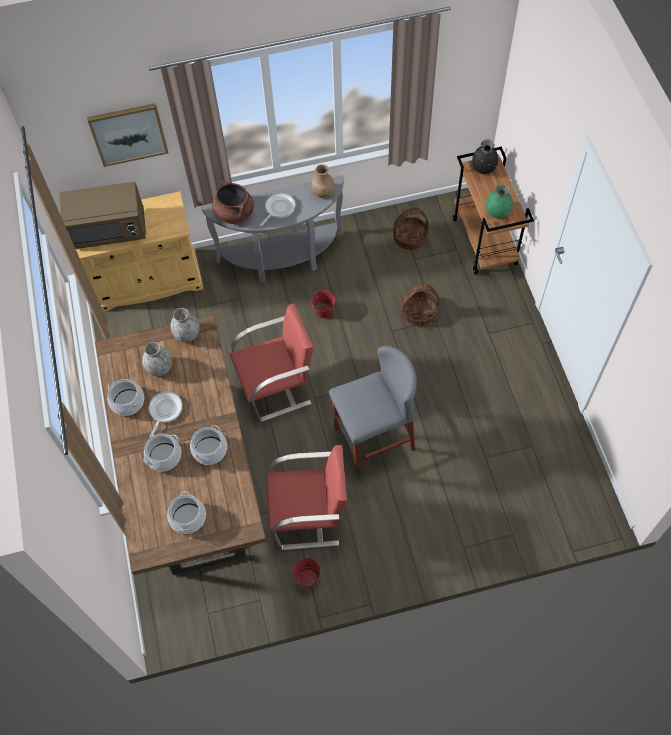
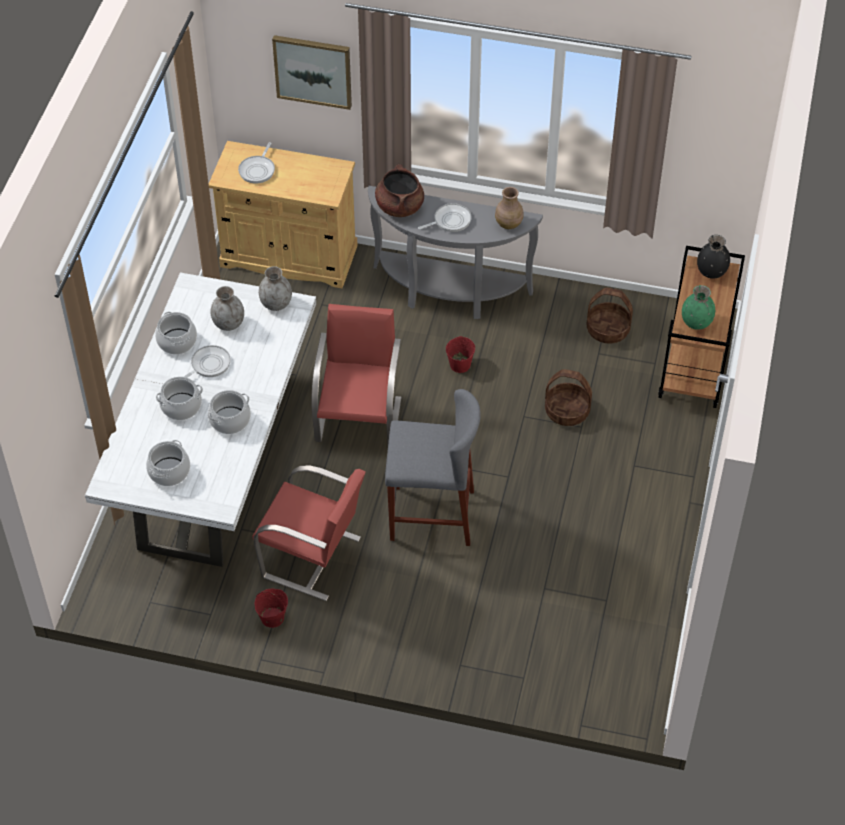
camera: 25 degrees right, 10 degrees down
brown microwave [59,182,146,249] -> frying pan [238,142,275,183]
brown dining table [95,315,266,575] -> white dining table [85,272,316,567]
red chair [230,303,314,422] -> red chair turned 90 degrees counterclockwise [311,304,402,447]

